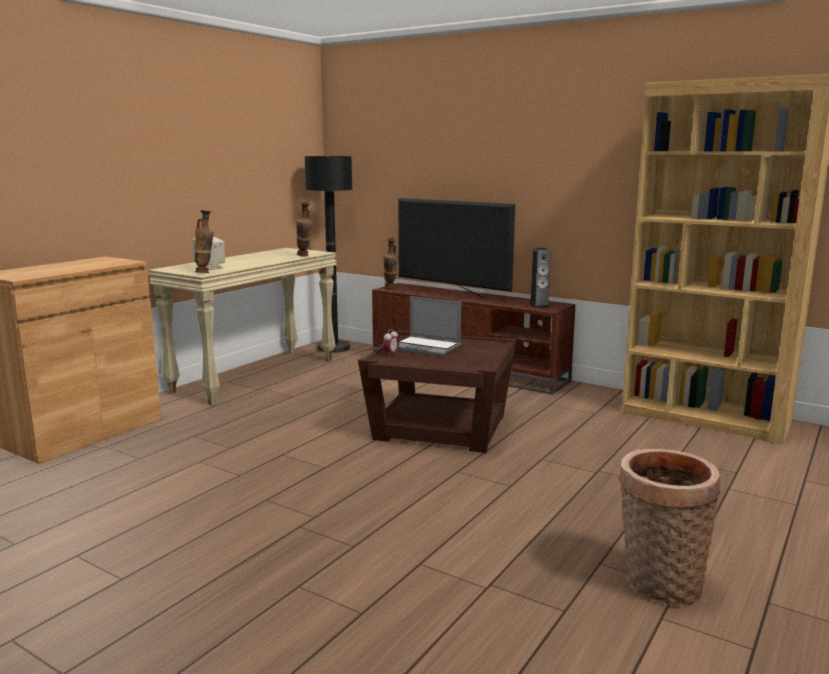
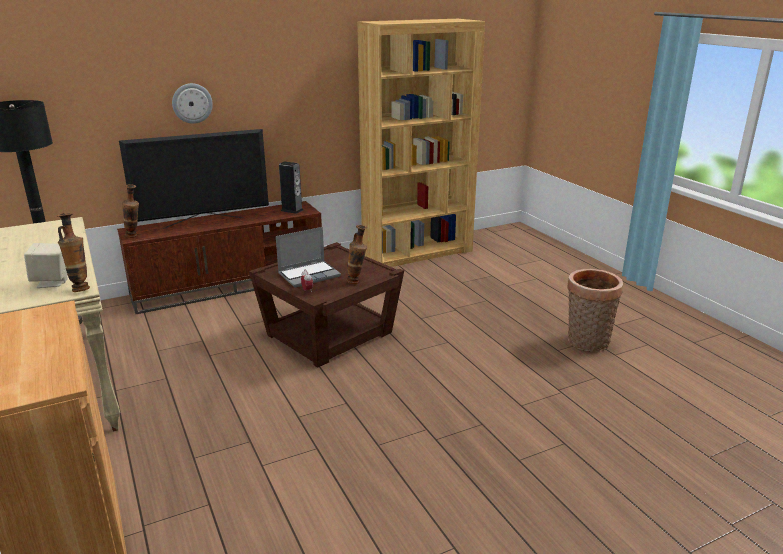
camera: 60 degrees left, 10 degrees up
vase [296,202,312,257] -> vase moved to [346,225,367,284]
none -> wall clock [172,83,213,124]

